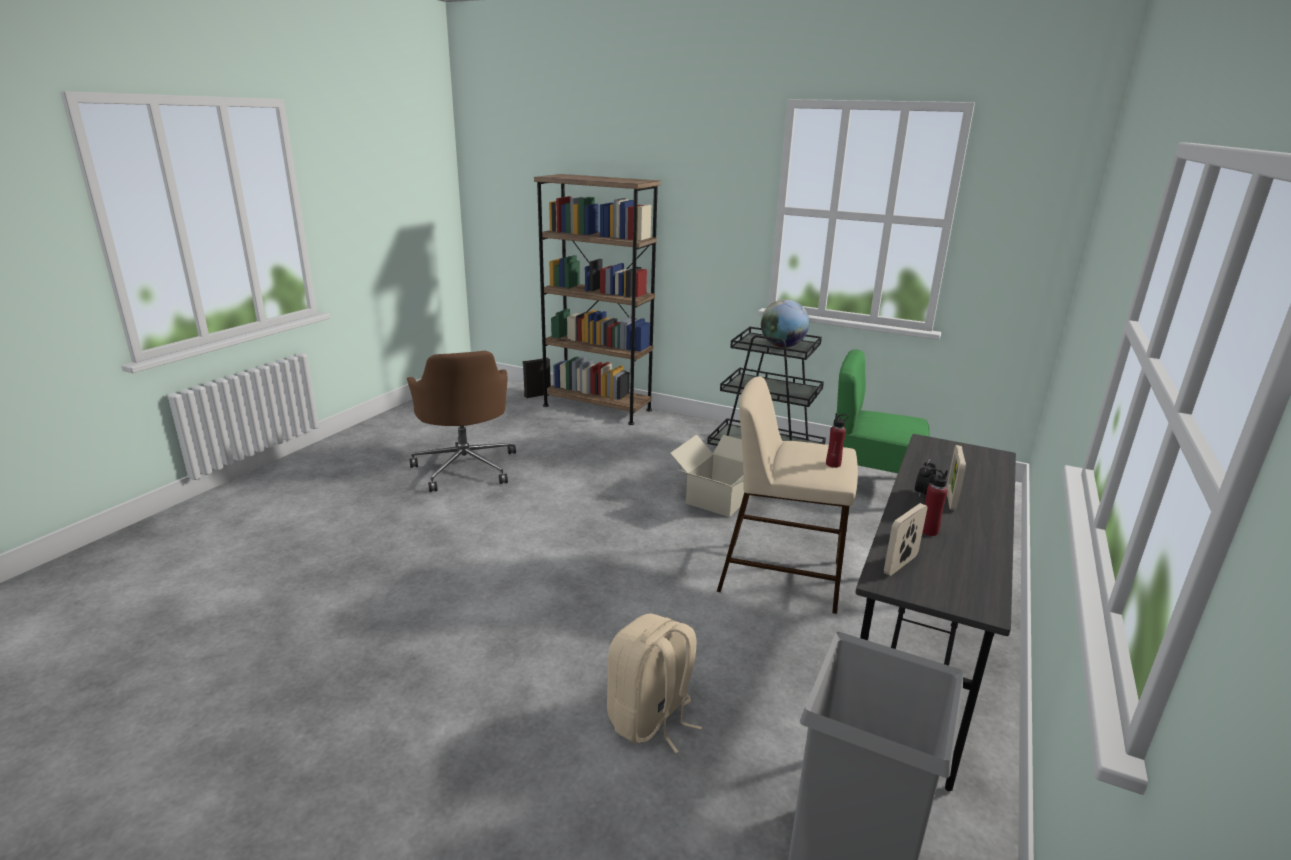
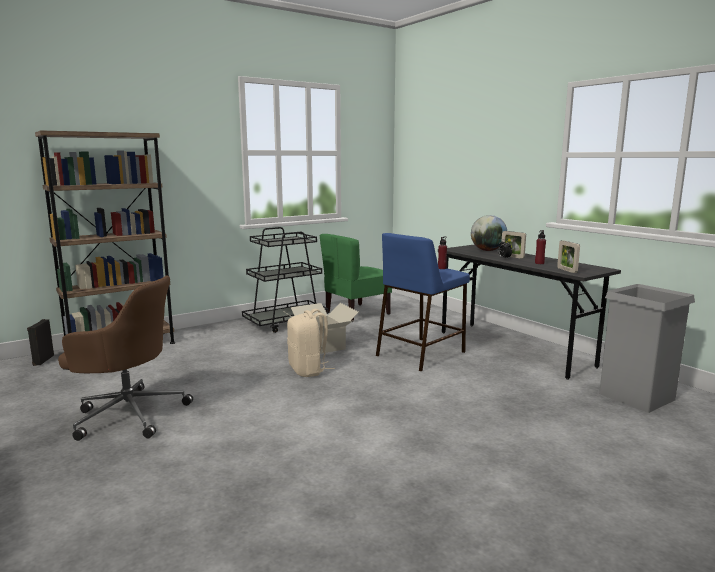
camera: 60 degrees left, 10 degrees down
beige backpack [607,614,702,753] -> beige backpack moved to [287,309,335,377]
beige stool [717,376,858,614] -> blue stool [376,233,470,371]
globe [761,299,809,347] -> globe moved to [471,215,507,251]

